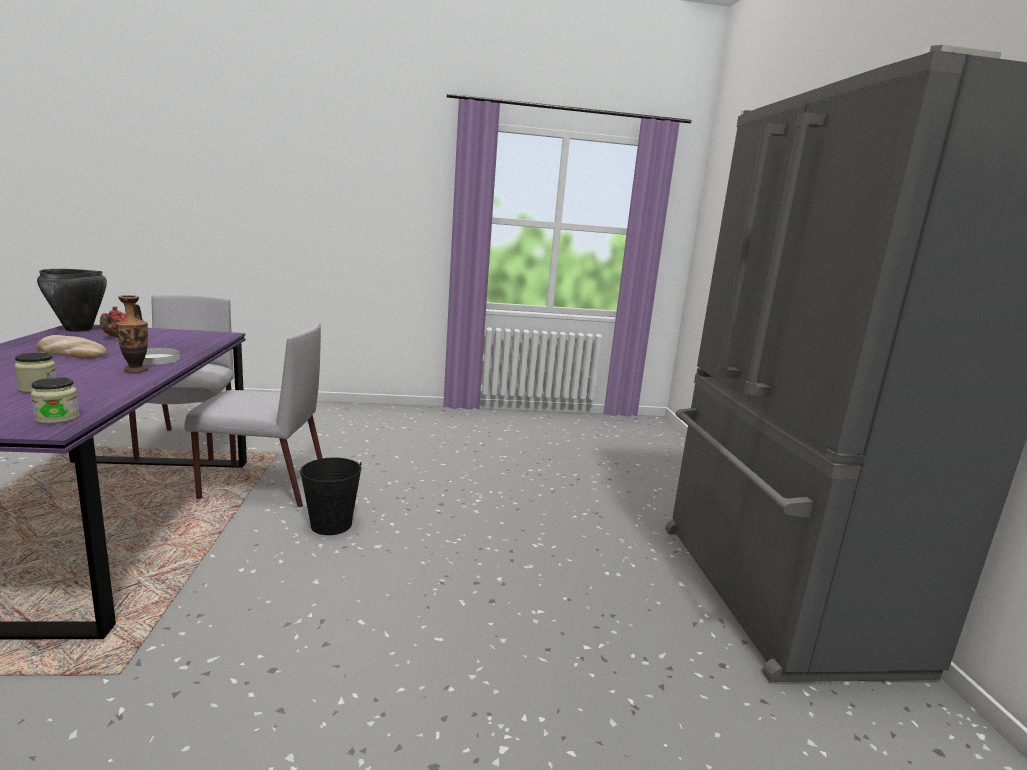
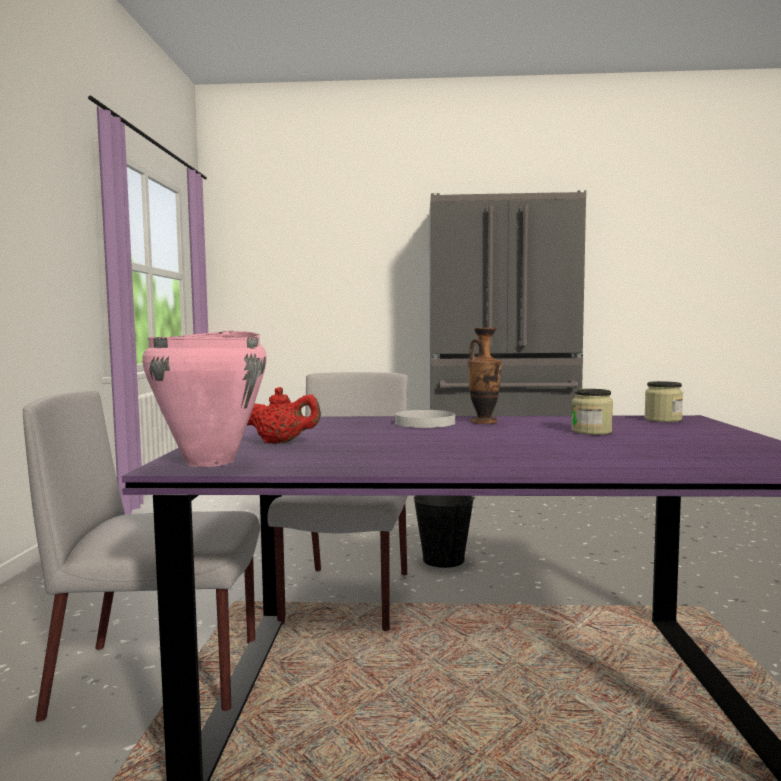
camera: 80 degrees left, 10 degrees down
bread [36,335,107,359] -> none
black cooking pot [37,269,107,332] -> pink cooking pot [142,331,267,467]

